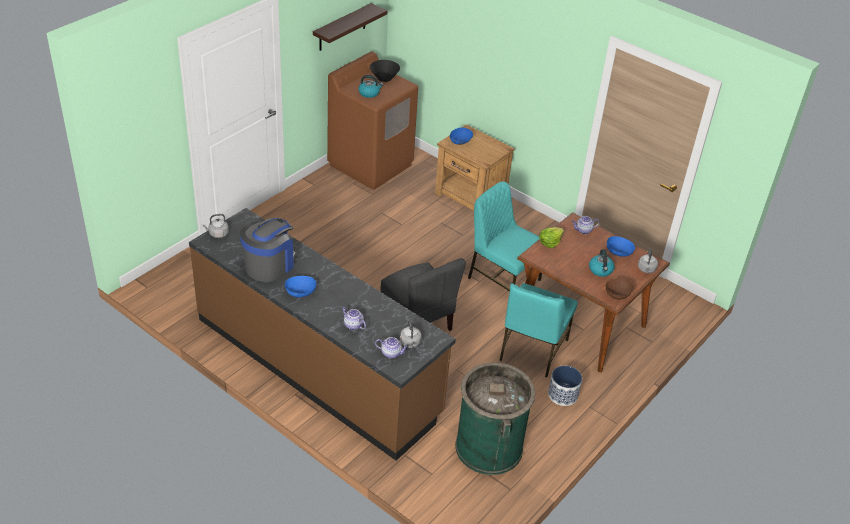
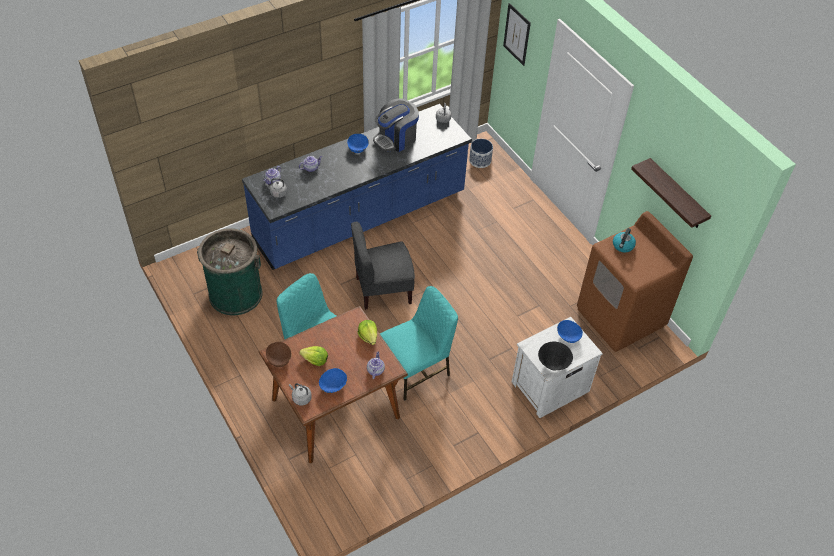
camera: 110 degrees right, 10 degrees up
brown counter [189,208,456,460] -> blue counter [242,104,472,270]
coffee machine [240,218,297,282] -> coffee machine turned 90 degrees clockwise [373,98,419,152]
black bowl [370,60,400,82] -> black bowl moved to [538,342,573,370]
brown nightstand [435,124,515,211] -> white nightstand [512,317,603,418]
planter [548,366,582,406] -> planter moved to [469,139,493,168]
kettle [589,249,614,277] -> lettuce [299,346,328,366]
none -> picture [503,3,531,66]

